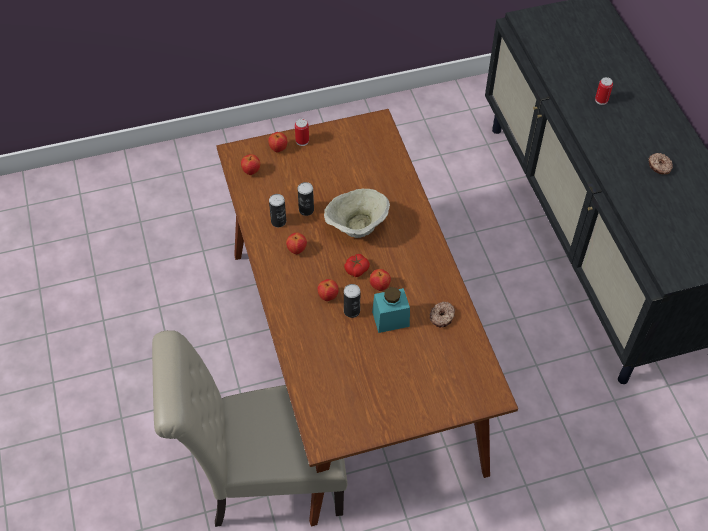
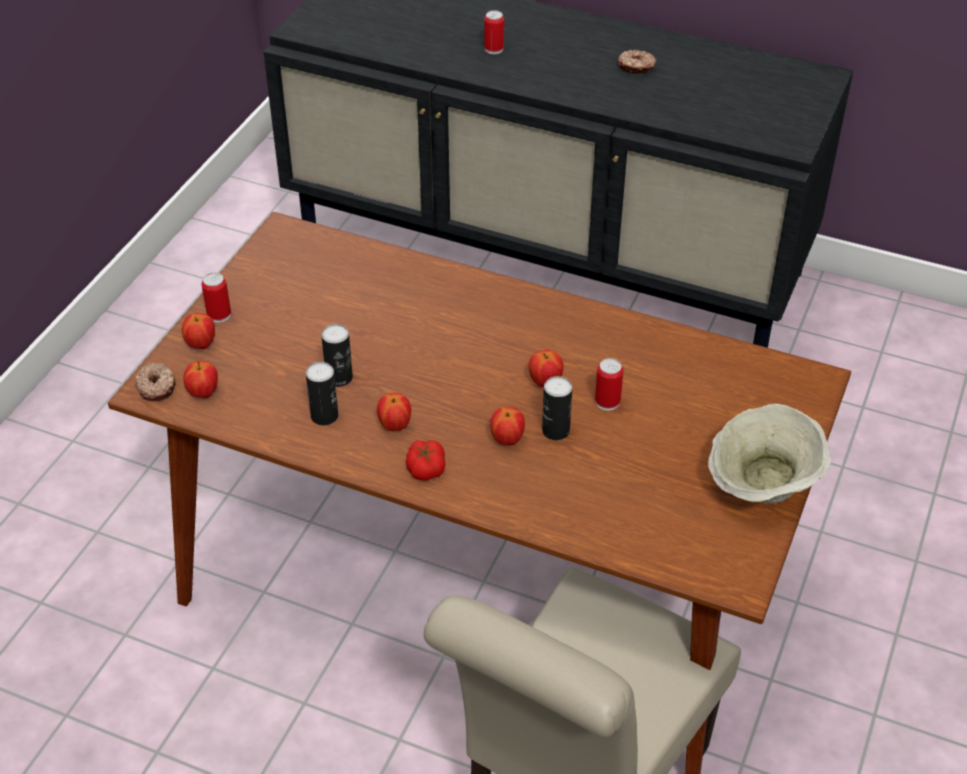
camera: 50 degrees left, 10 degrees down
beige bowl [324,189,390,238] -> beige bowl moved to [708,404,831,503]
tomato [344,254,370,277] -> tomato moved to [406,440,446,481]
turquoise jar [372,287,410,333] -> can [595,358,623,411]
donut [429,302,455,327] -> donut moved to [135,363,176,401]

